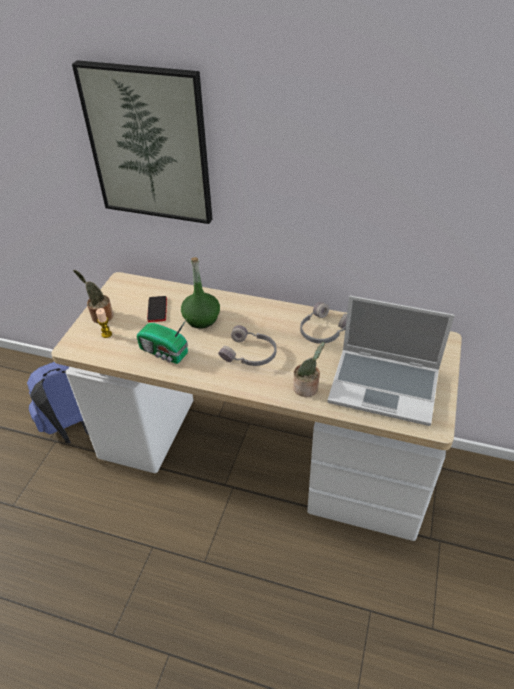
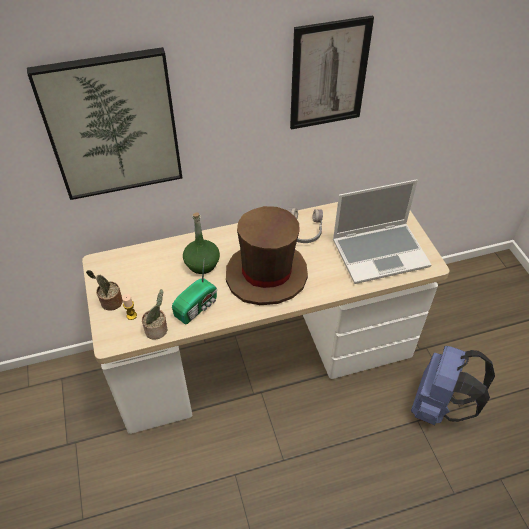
camera: 35 degrees left, 5 degrees up
blue backpack [27,362,89,443] -> blue backpack moved to [411,346,495,425]
radio [137,319,188,364] -> radio turned 45 degrees counterclockwise [172,262,217,324]
phone [147,296,167,322] -> none
grey headphones [218,325,276,366] -> brown hat [226,206,308,305]
potted plant [293,342,325,397] -> potted plant moved to [142,289,167,340]
none -> picture [290,15,374,130]

